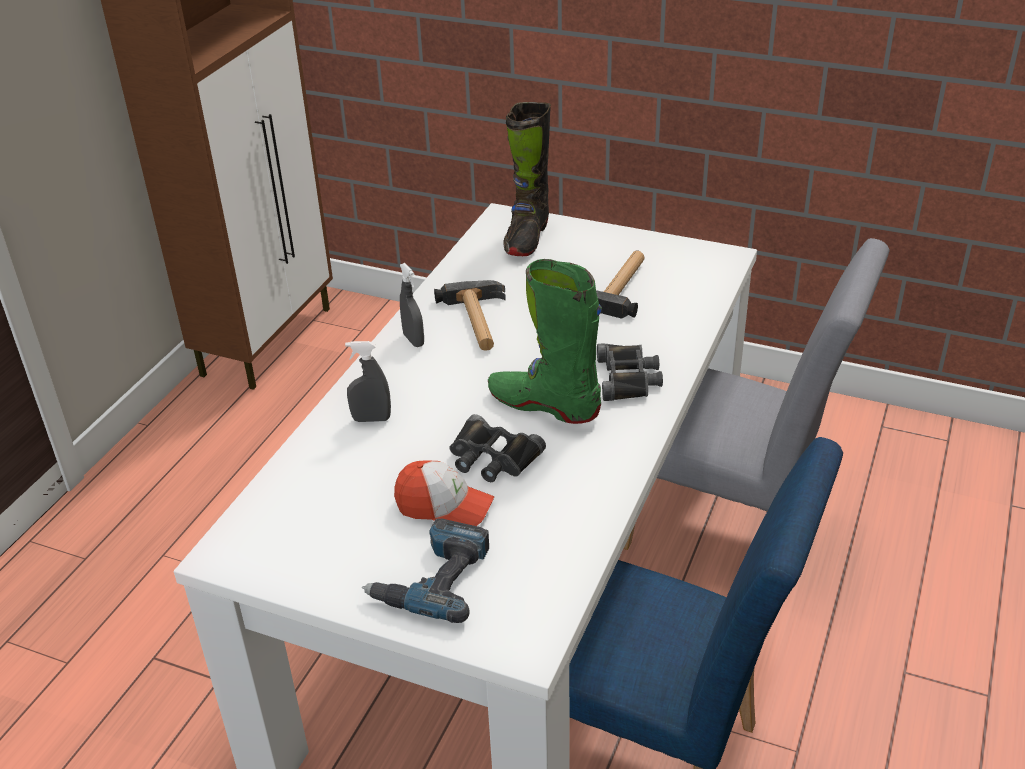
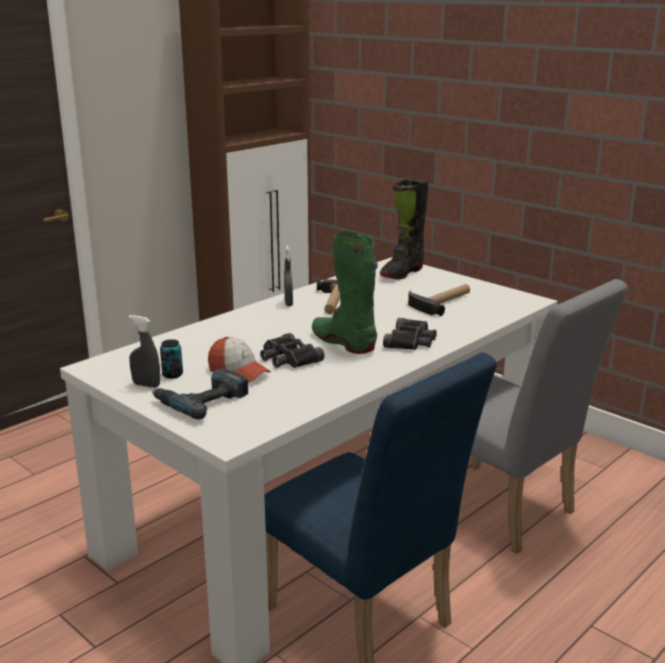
camera: 20 degrees right, 15 degrees down
grey spray bottle [345,341,391,422] -> grey spray bottle moved to [129,315,160,388]
none -> can [160,339,183,379]

